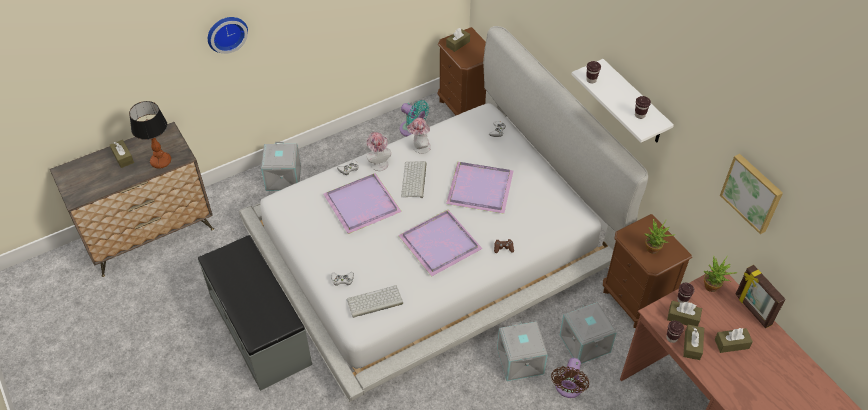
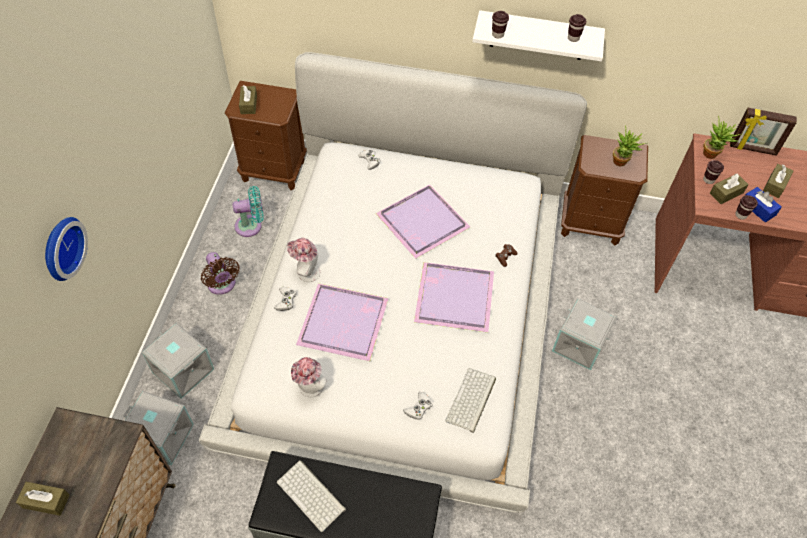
camera: 50 degrees left, 5 degrees up
table lamp [129,101,171,169] -> none
keyboard [401,161,427,198] -> keyboard moved to [277,460,346,532]
hat [407,118,431,154] -> hat moved to [291,357,327,397]
brown fan [551,358,589,398] -> brown fan moved to [201,252,240,295]
grey storage box [560,302,617,364] -> grey storage box moved to [123,391,194,465]
brown tissue box [683,325,704,360] -> blue tissue box [746,187,782,223]
picture [720,154,783,234] -> none

